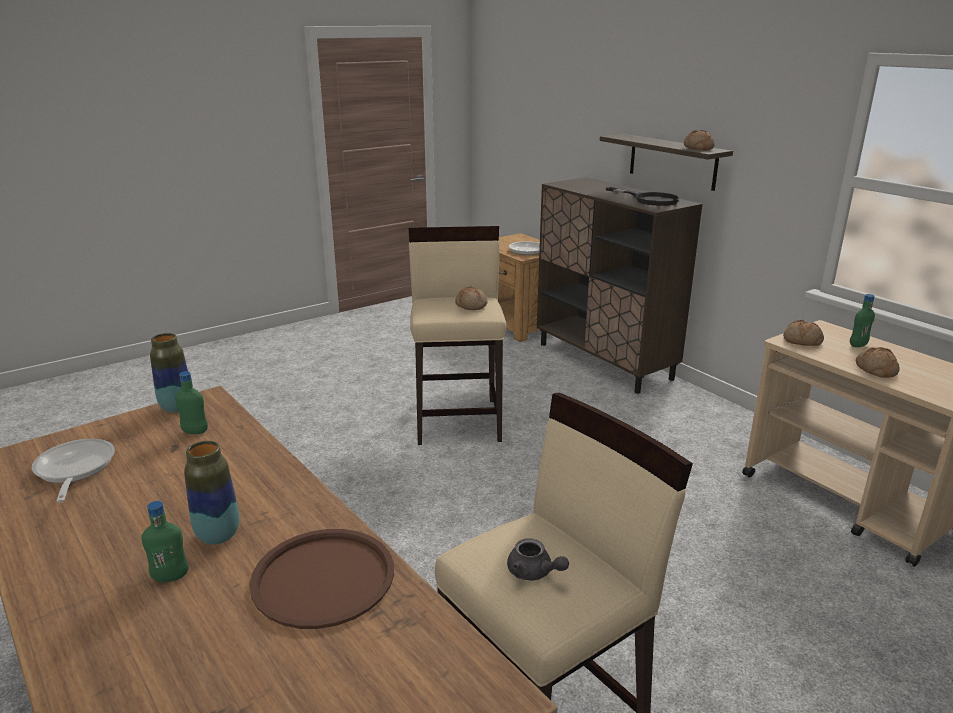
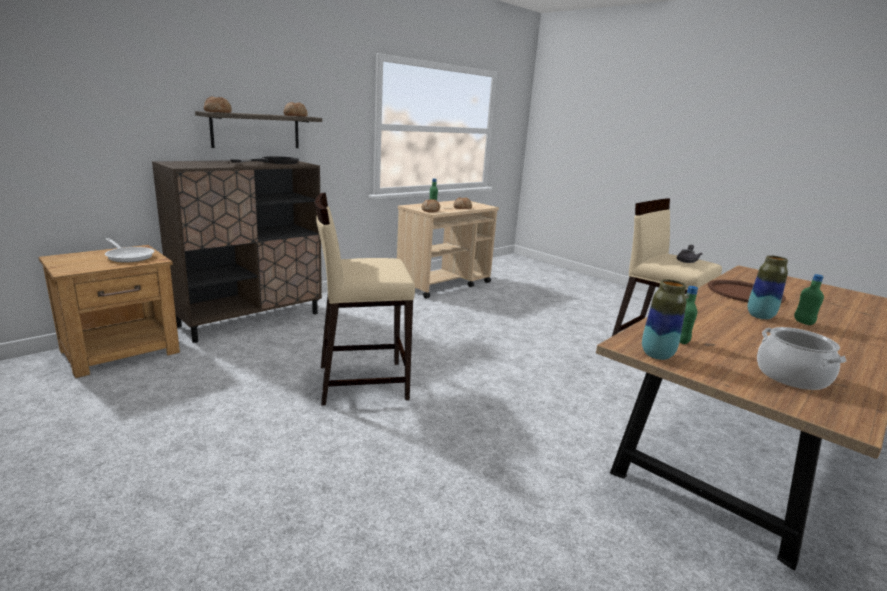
camera: 100 degrees left, 5 degrees down
frying pan [32,439,115,502] -> cooking pot [757,327,846,390]
bread [455,286,487,310] -> bread moved to [204,96,232,113]

